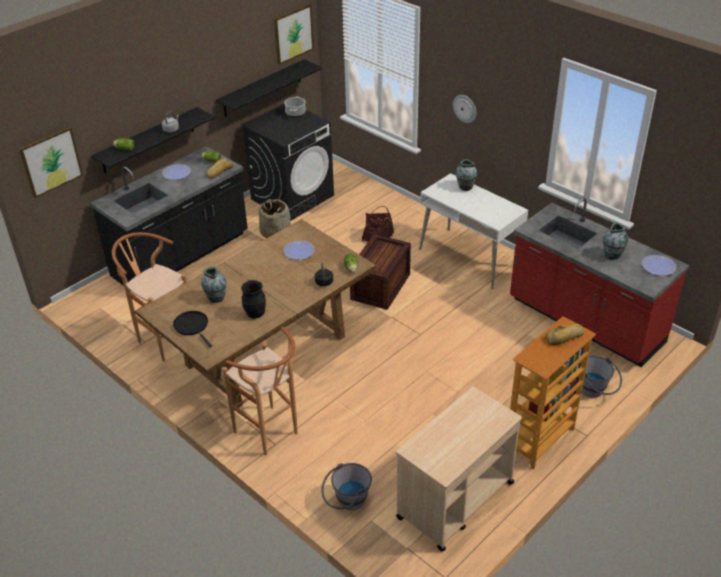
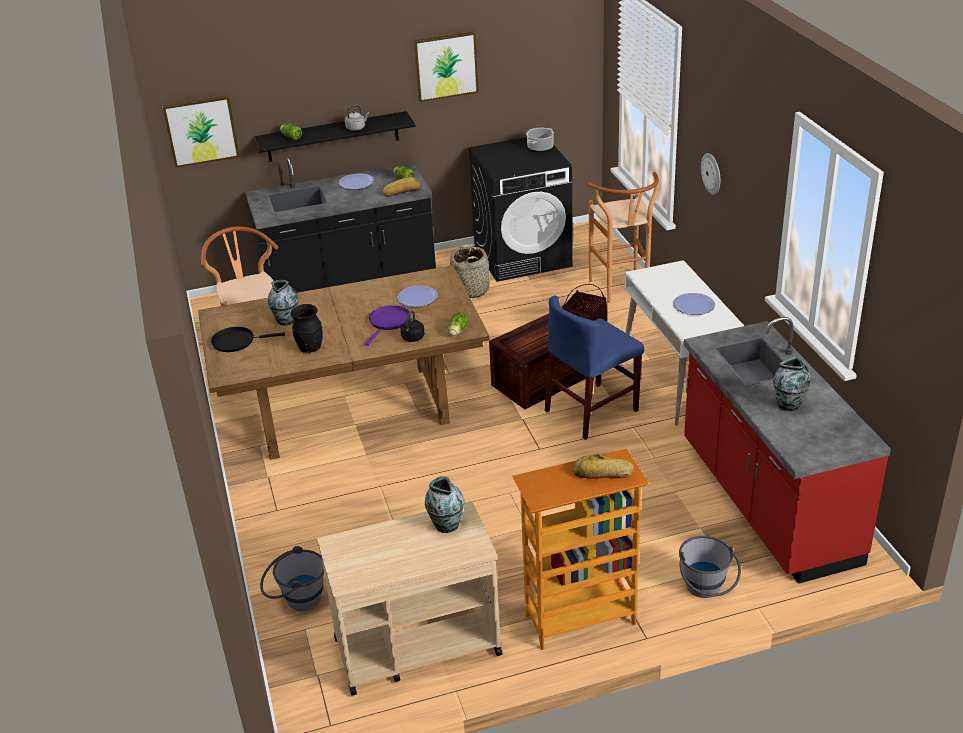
camera: 30 degrees right, 5 degrees down
black frying pan [173,311,212,348] -> black frying pan turned 90 degrees counterclockwise [211,327,285,352]
black shelf [216,59,323,117] -> none
brown stool [223,327,298,455] -> brown stool moved to [588,172,659,303]
picture [274,4,314,65] -> picture moved to [414,31,479,102]
vase [456,159,477,191] -> vase moved to [425,476,464,533]
plate [641,255,676,276] -> plate moved to [673,293,715,315]
none -> purple frying pan [365,305,410,346]
none -> blue chair [545,295,644,440]

